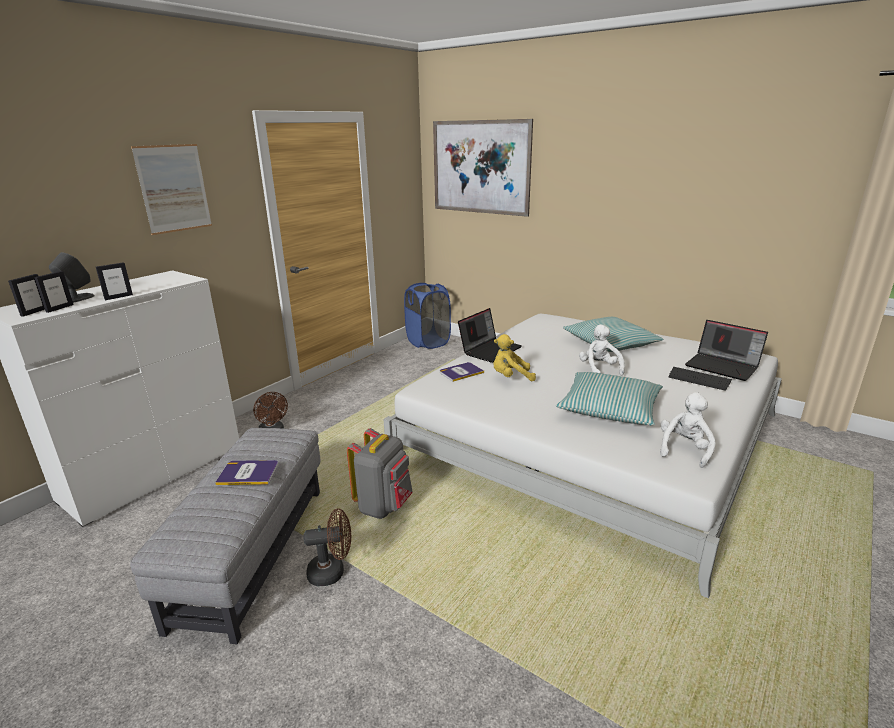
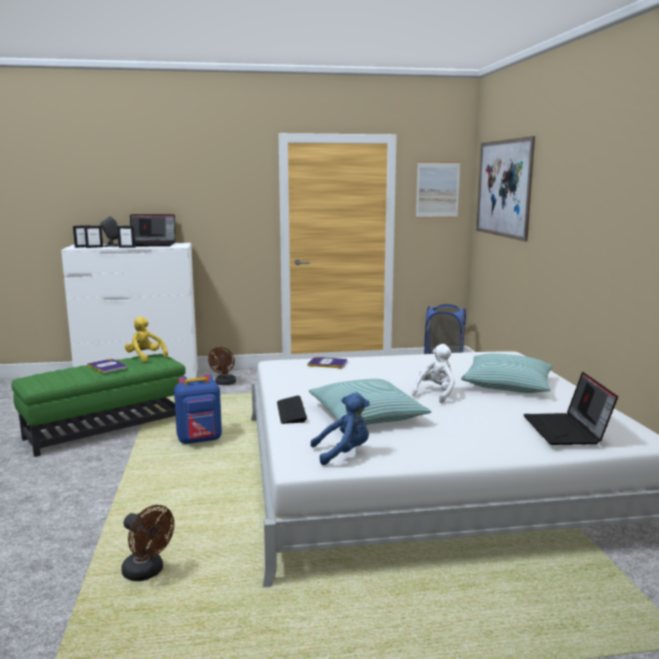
camera: 45 degrees right, 10 degrees down
grey ottoman [130,428,320,644] -> green ottoman [11,354,186,457]
picture [131,144,212,235] -> picture moved to [416,161,460,218]
brown fan [303,508,351,586] -> brown fan moved to [121,505,174,581]
grey backpack [347,428,413,519] -> blue backpack [174,374,222,444]
laptop [458,308,522,363] -> laptop moved to [130,214,175,246]
yellow plush toy [493,334,536,381] -> yellow plush toy moved to [125,317,168,362]
white plush toy [660,392,716,468] -> blue plush toy [310,393,370,465]
keyboard [668,367,732,391] -> keyboard moved to [277,395,307,424]

